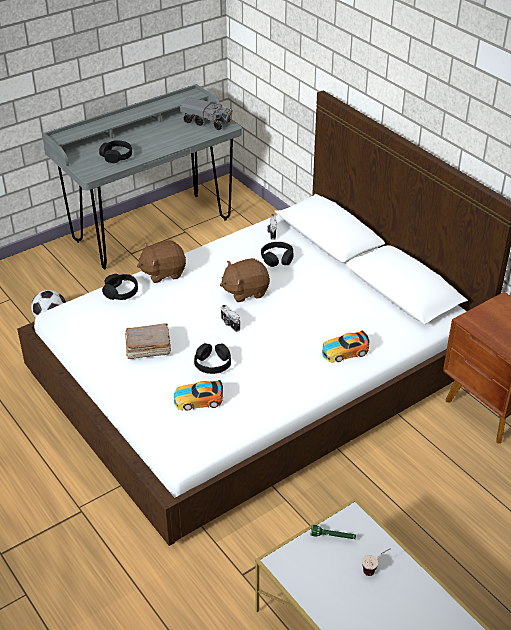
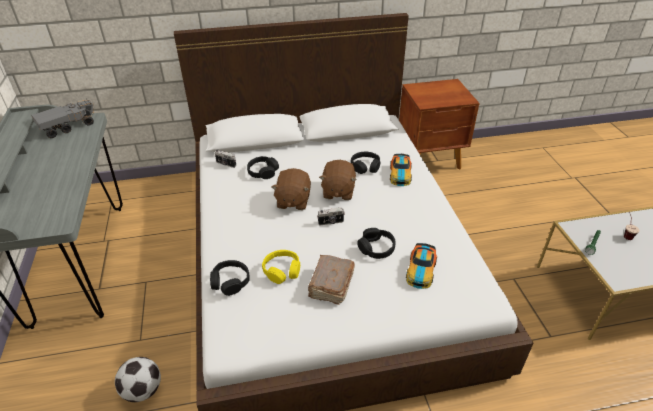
camera: 65 degrees left, 0 degrees up
black headphones [99,140,132,163] -> black headphones moved to [351,152,380,174]
brown plush toy [137,240,186,283] -> brown plush toy moved to [319,160,357,200]
none -> yellow headphones [262,250,300,284]

